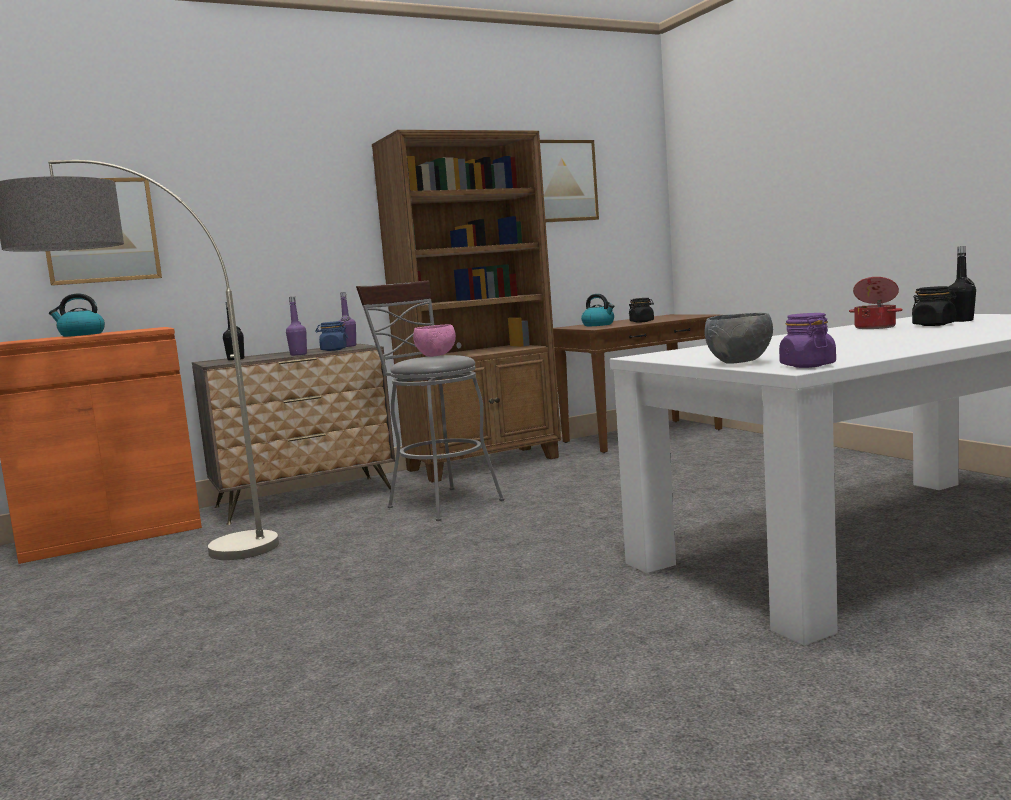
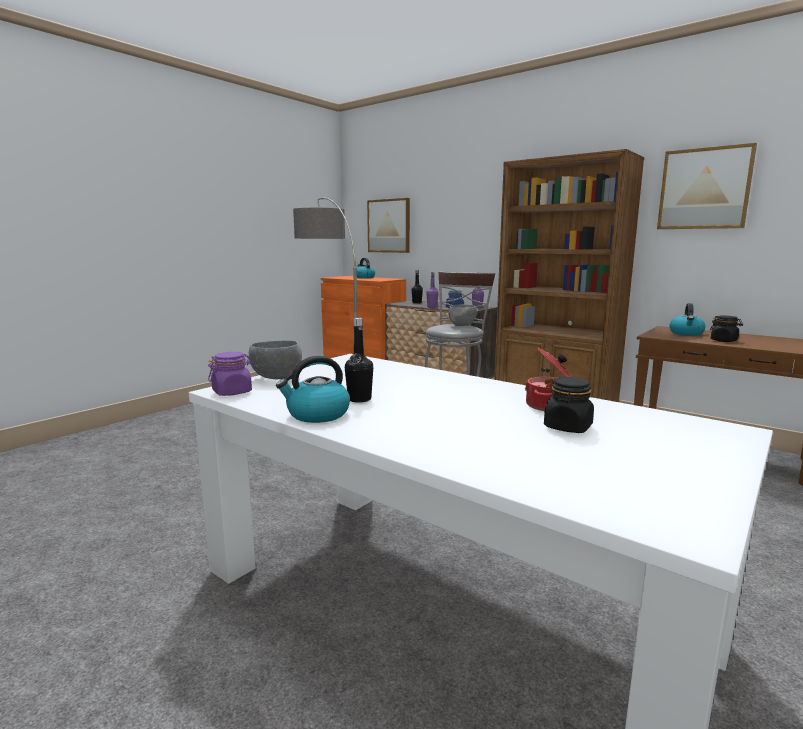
camera: 65 degrees right, 5 degrees up
pink bowl [413,325,456,357] -> grey bowl [448,304,477,326]
black bottle [948,246,976,322] -> black bottle moved to [345,318,373,403]
none -> kettle [276,356,350,423]

